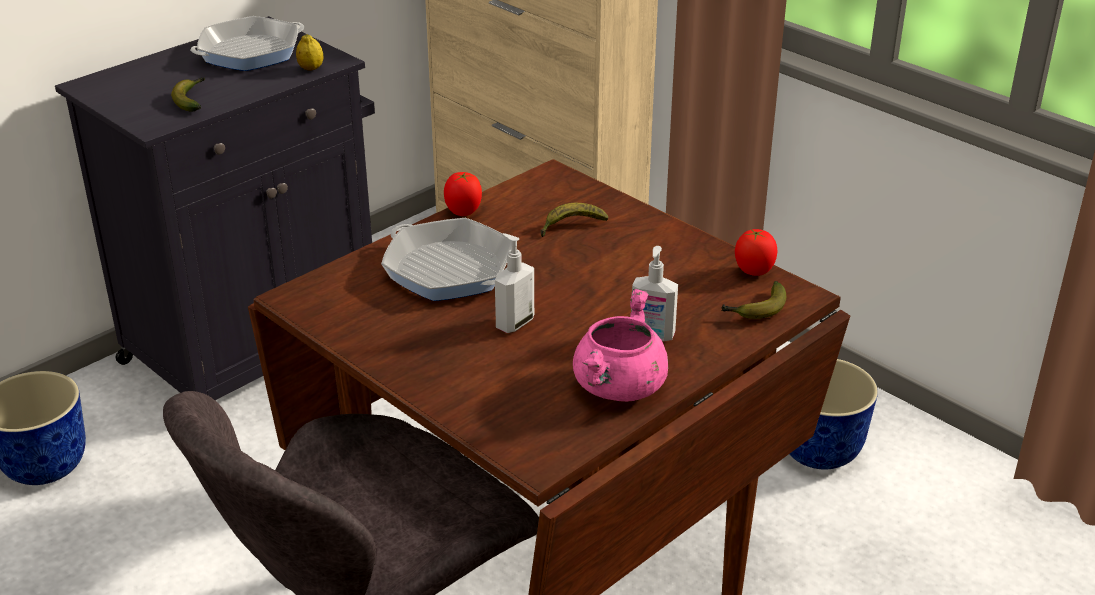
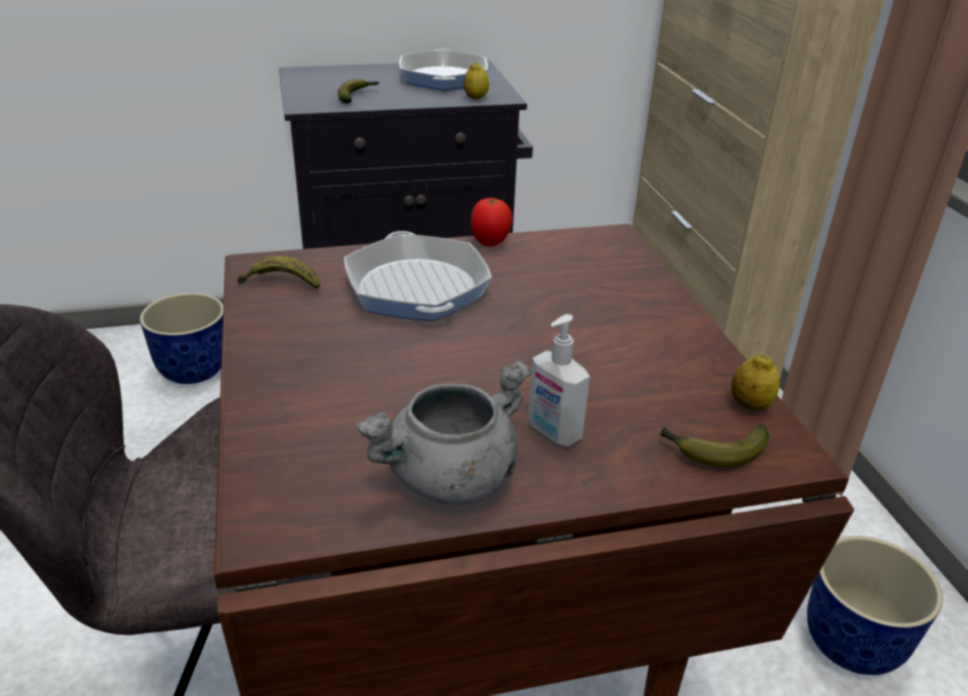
camera: 30 degrees right, 0 degrees up
frying pan [190,16,304,71] -> frying pan turned 90 degrees clockwise [399,49,488,90]
soap dispenser [495,233,534,333] -> none
banana [541,203,608,237] -> banana moved to [237,256,320,289]
pink cooking pot [573,289,668,402] -> grey cooking pot [356,360,532,505]
tomato [735,229,777,276] -> lemon [731,354,780,410]

